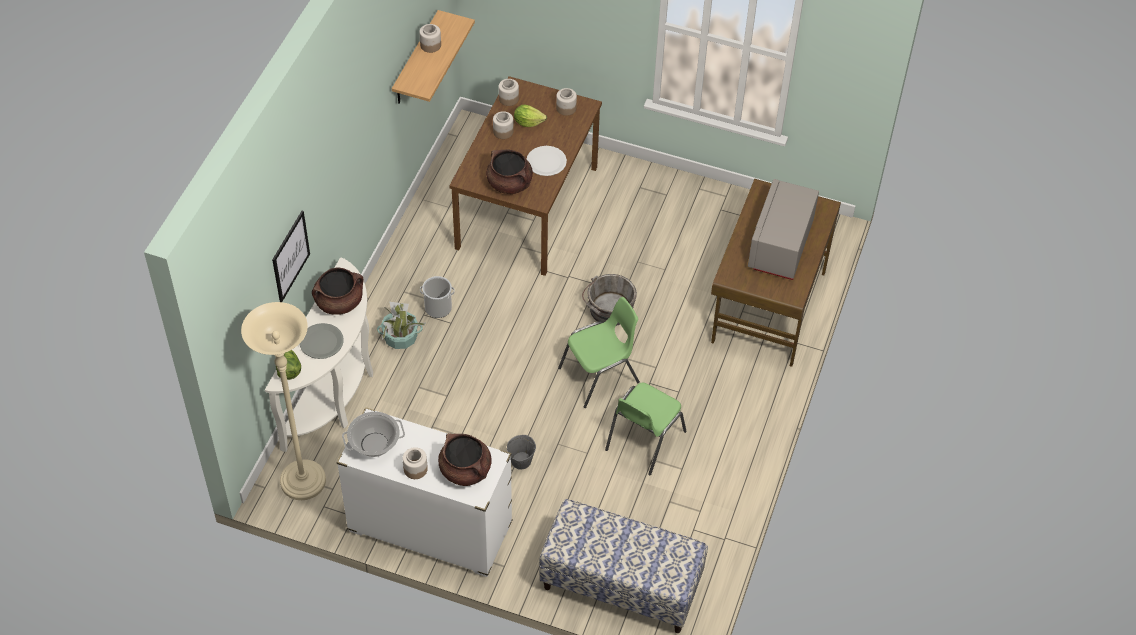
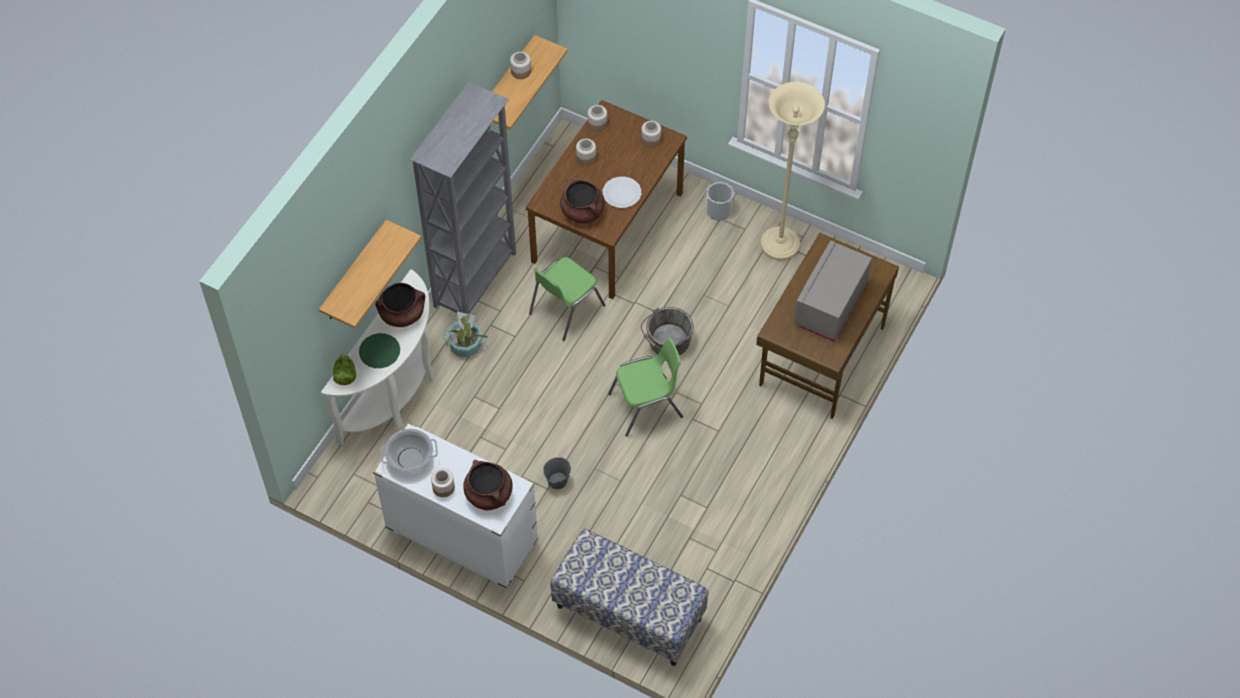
camera: 10 degrees right, 5 degrees up
beige floor lamp [241,302,326,500] -> beige floor lamp moved to [760,82,825,261]
picture [272,211,310,302] -> shelf [319,220,421,328]
grey plate [300,323,344,359] -> green plate [359,333,400,368]
bucket [420,276,455,318] -> bucket moved to [704,182,736,220]
lettuce [514,105,547,127] -> none
green chair [605,383,687,475] -> green chair moved to [529,257,606,341]
none -> grey bookcase [410,82,516,314]

